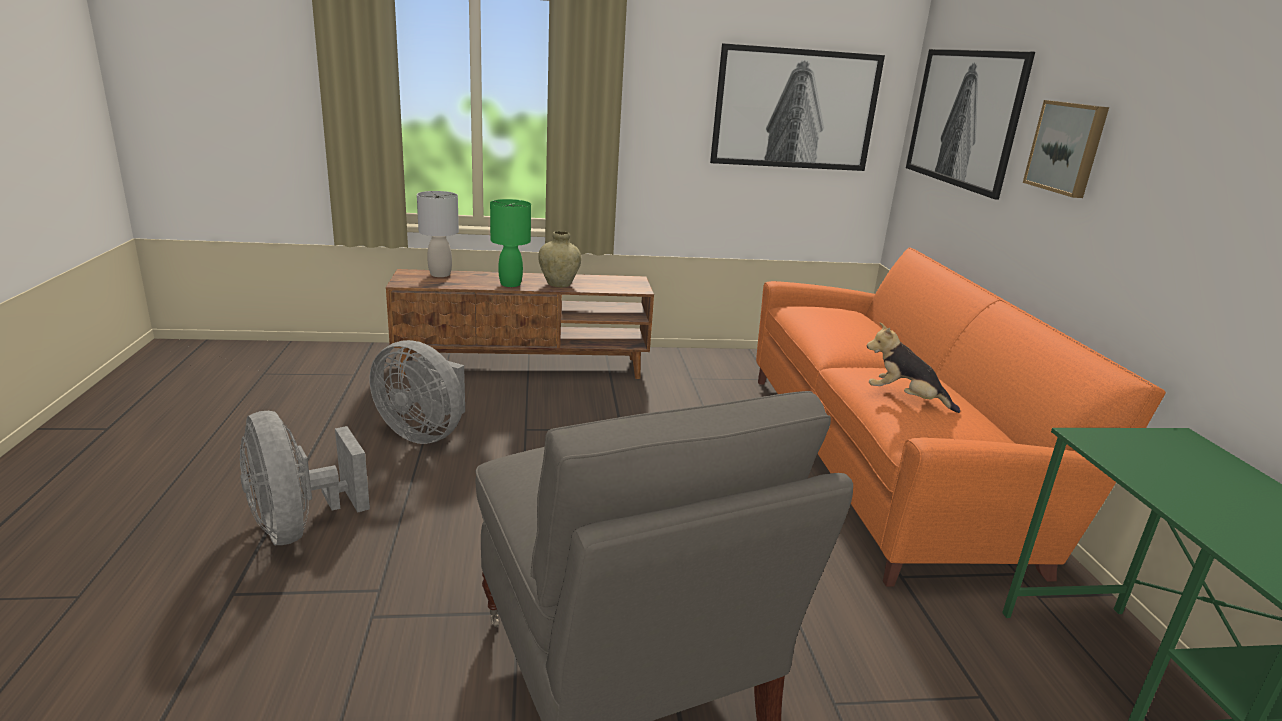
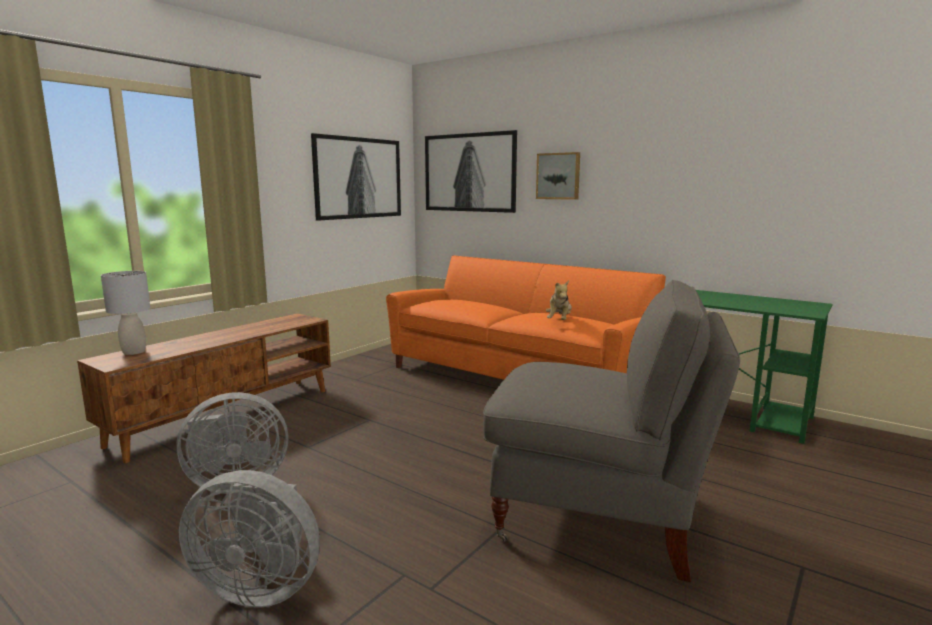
camera: 45 degrees left, 10 degrees down
green table lamp [490,199,531,287] -> none
beige vase [538,231,581,288] -> none
plush toy [867,322,960,413] -> plush toy turned 60 degrees counterclockwise [546,281,572,320]

